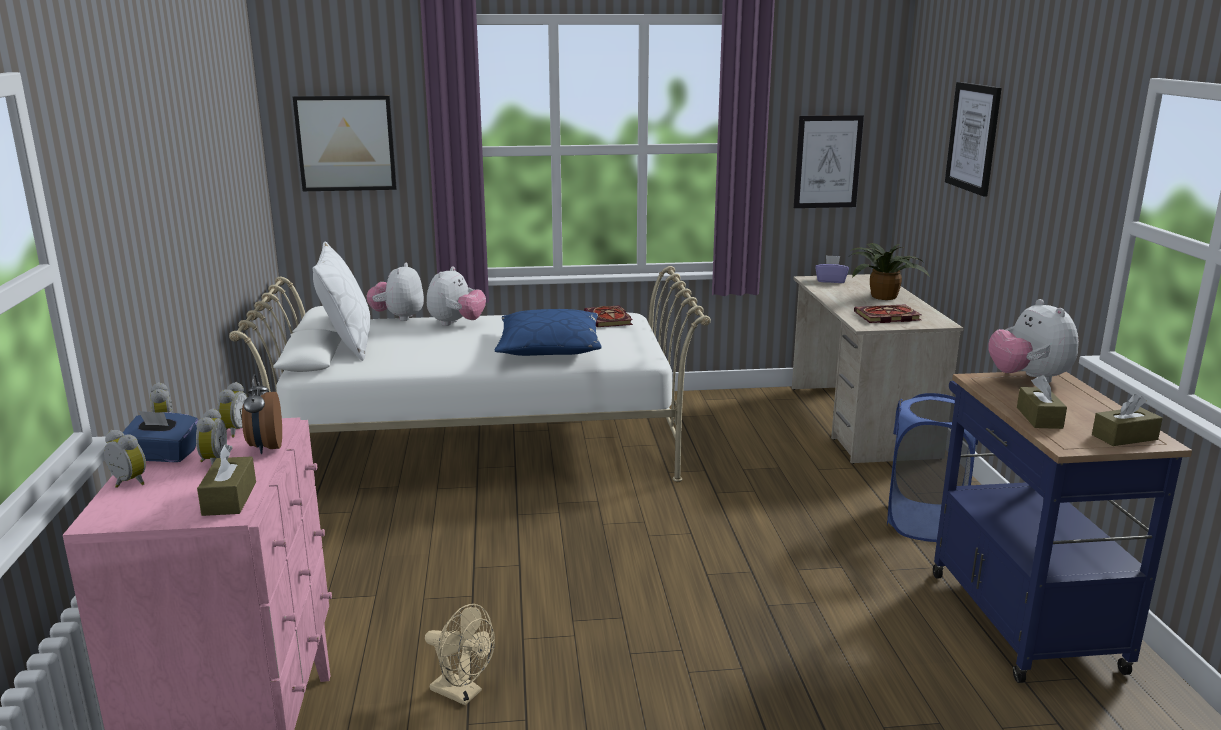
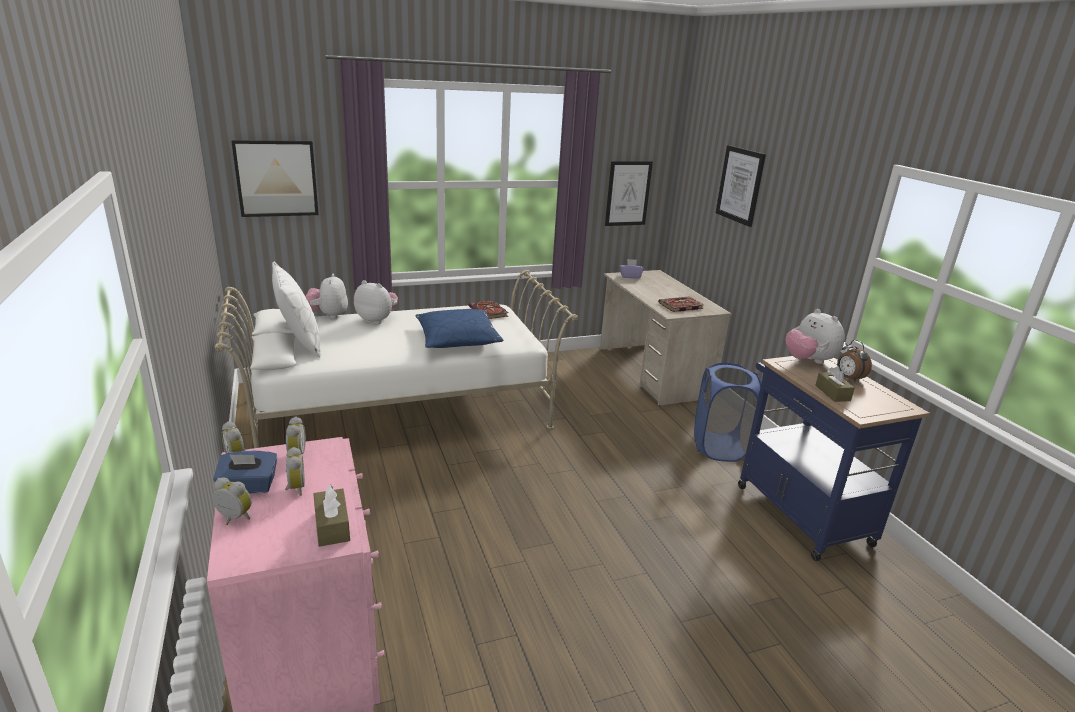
camera: 15 degrees left, 5 degrees up
alarm clock [242,374,282,454] -> alarm clock moved to [837,340,872,382]
beige fan [425,604,495,705] -> none
plush toy [427,266,486,326] -> plush toy turned 75 degrees counterclockwise [354,280,398,324]
potted plant [850,243,930,300] -> none
brown tissue box [1092,394,1163,446] -> none

